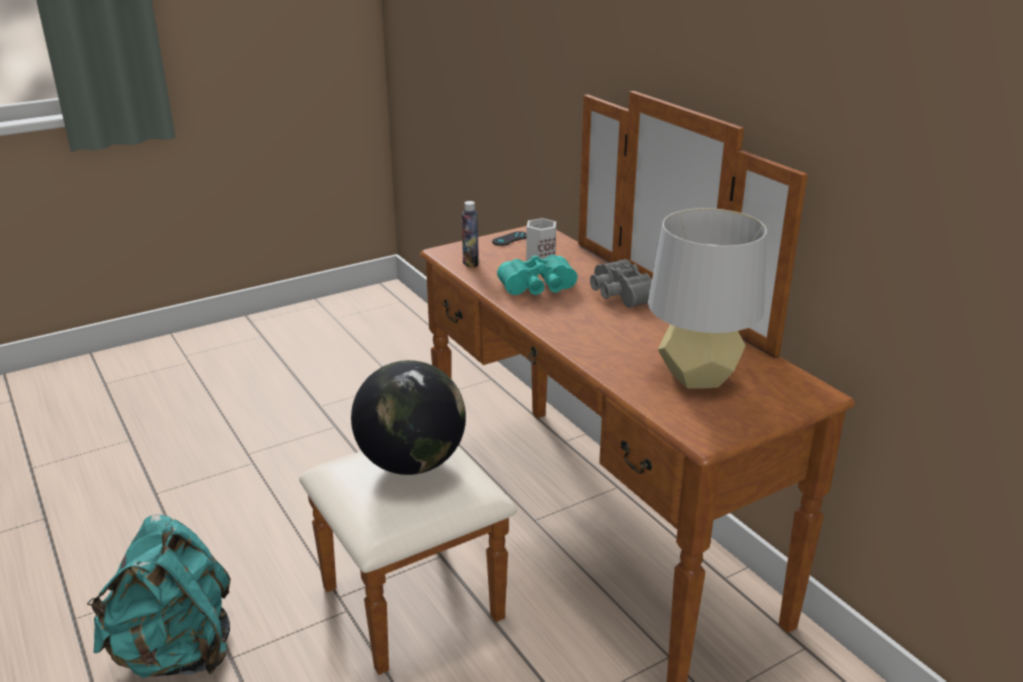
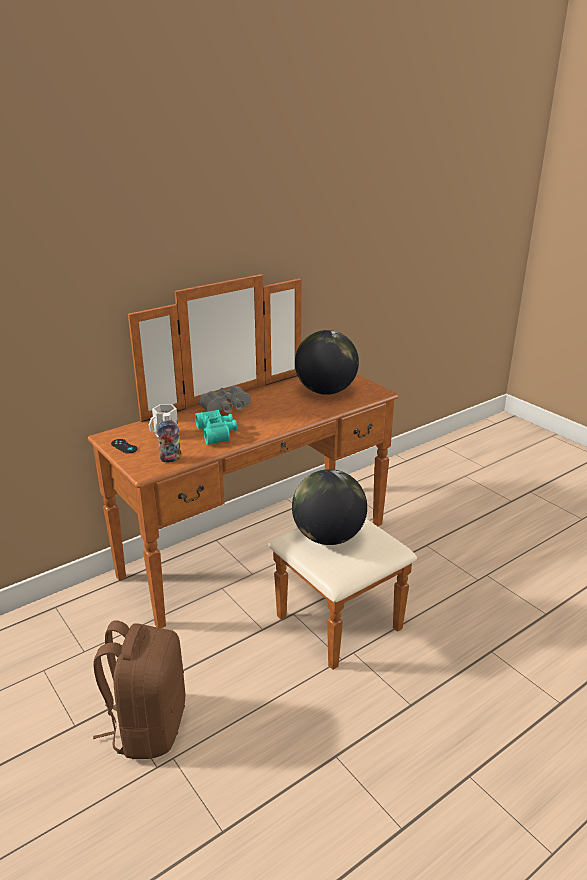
camera: 95 degrees left, 0 degrees up
turquoise backpack [87,514,231,678] -> none
grey table lamp [648,208,767,389] -> globe [295,330,359,395]
none -> brown backpack [93,621,185,759]

